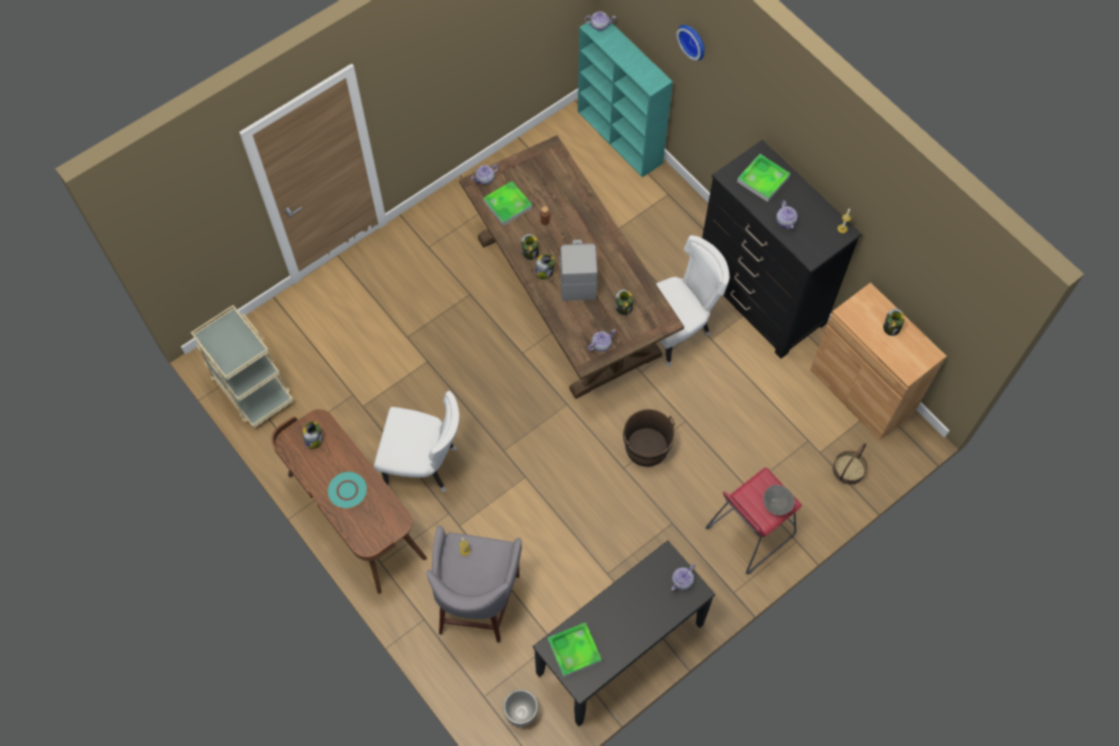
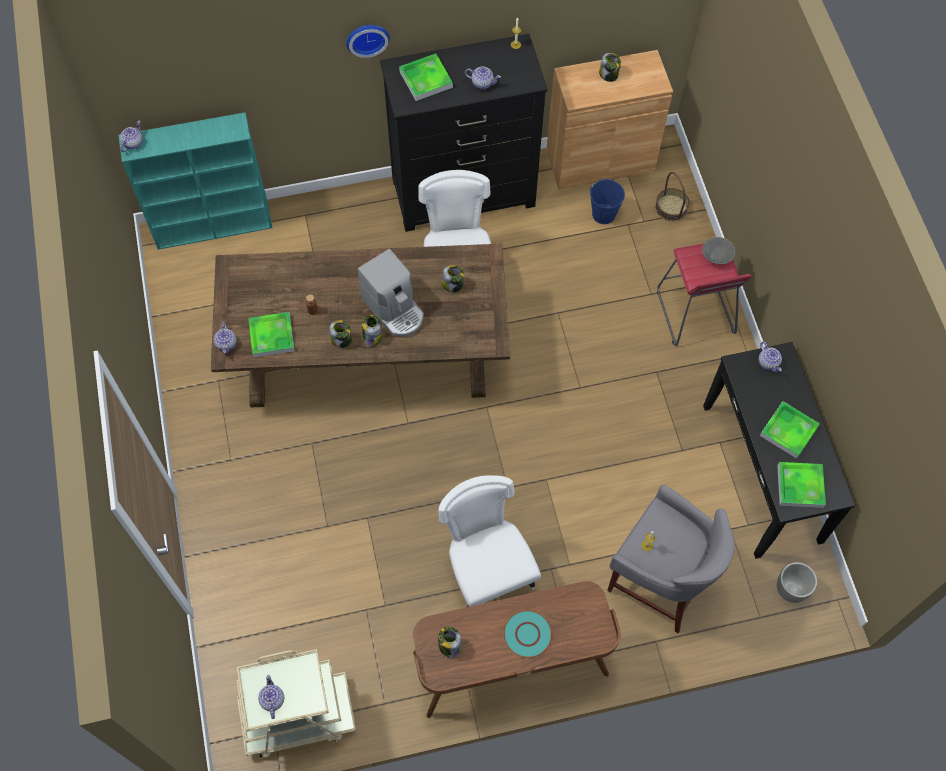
camera: 65 degrees left, 0 degrees up
white chair [374,391,459,493] -> white chair turned 60 degrees counterclockwise [438,475,541,607]
coffee machine [560,240,598,301] -> coffee machine turned 150 degrees counterclockwise [358,248,424,337]
teapot [588,329,616,352] -> teapot moved to [258,675,284,719]
brown bucket [623,409,675,467] -> none
wall clock [676,25,705,61] -> wall clock moved to [346,25,390,58]
none -> blue bucket [590,179,625,224]
none -> tray [760,401,820,459]

